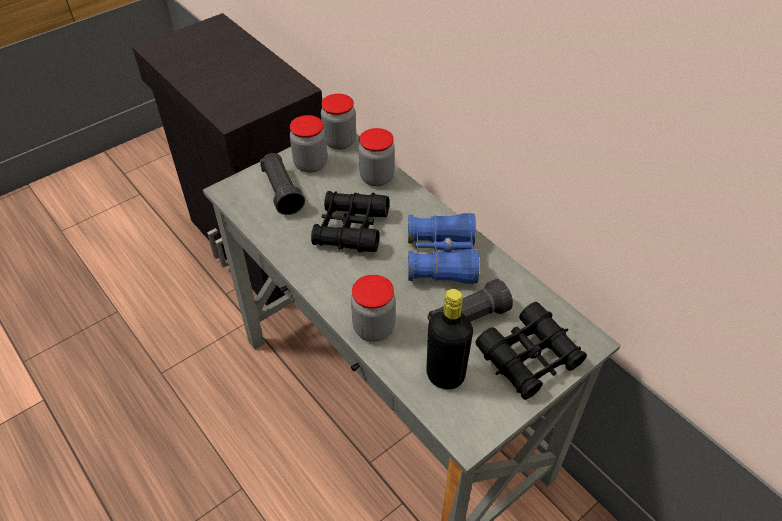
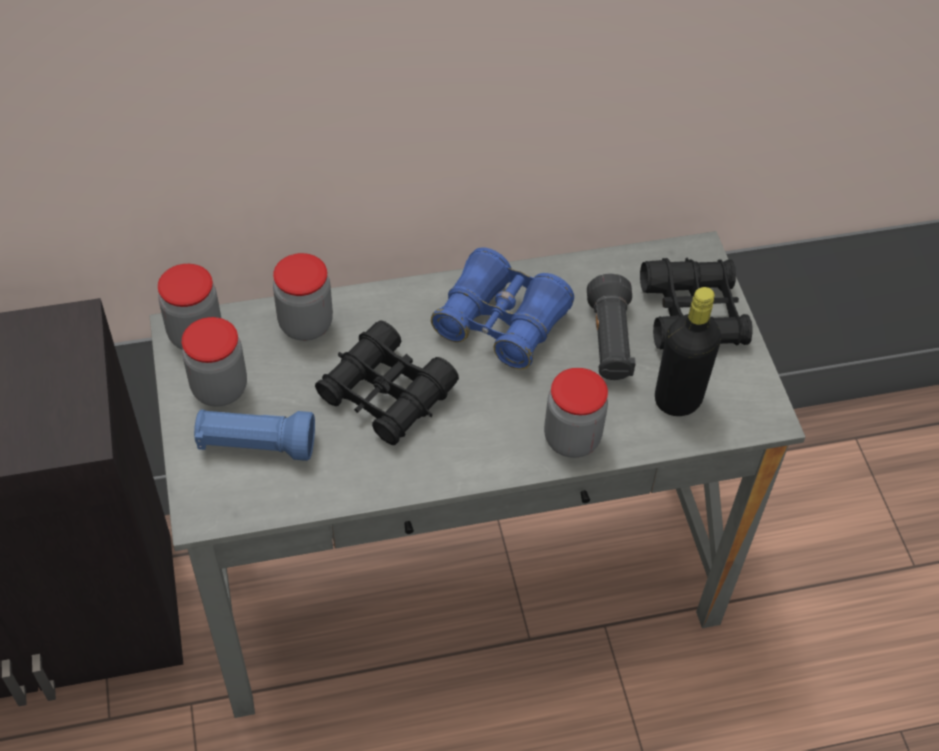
camera: 65 degrees left, 5 degrees up
black flashlight [260,153,305,215] -> blue flashlight [194,410,315,461]

